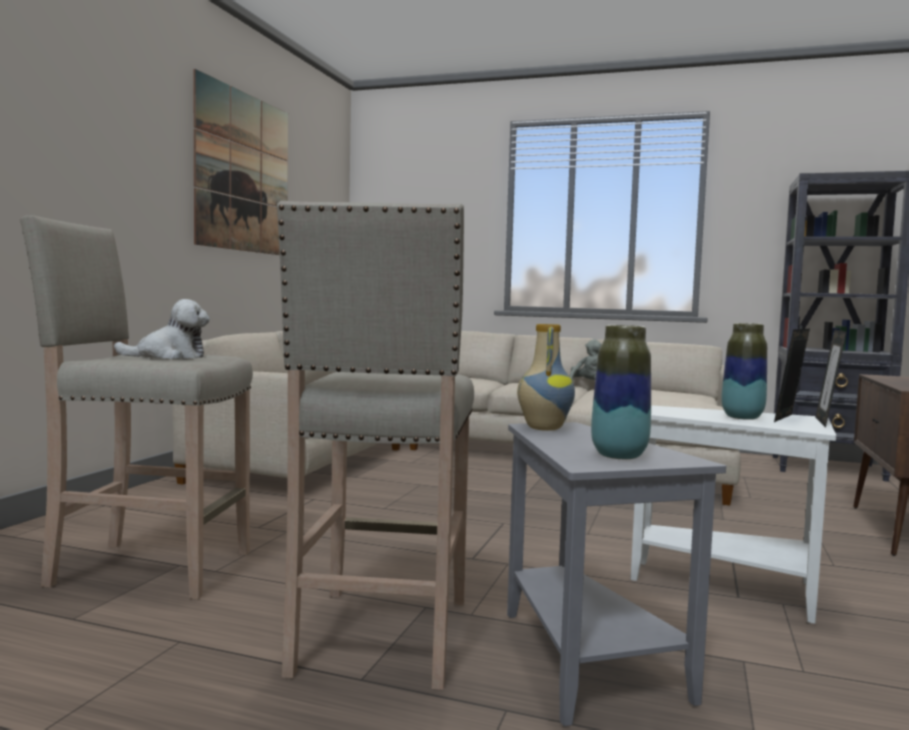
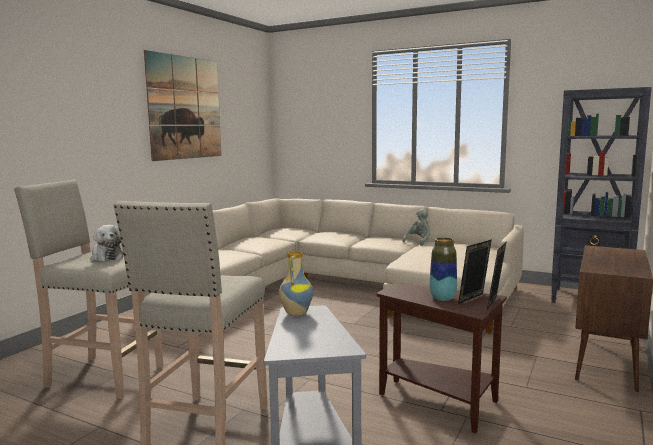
camera: 10 degrees right, 5 degrees up
plush toy [114,299,210,359] -> plush toy turned 60 degrees clockwise [91,225,123,261]
vase [591,325,651,459] -> none
white side table [630,405,836,624] -> brown side table [376,283,507,433]

